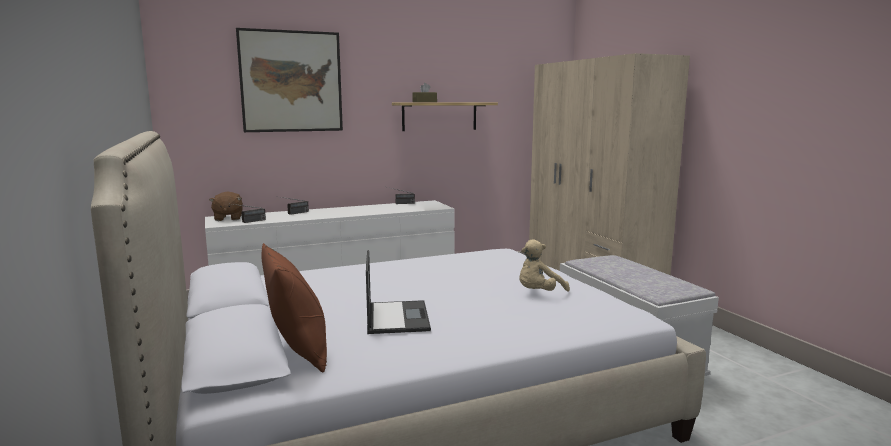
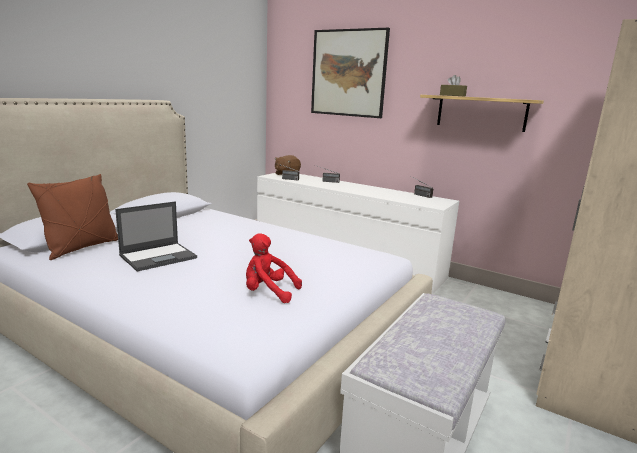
camera: 55 degrees right, 5 degrees up
beige plush toy [519,239,570,292] -> red plush toy [246,233,302,303]

